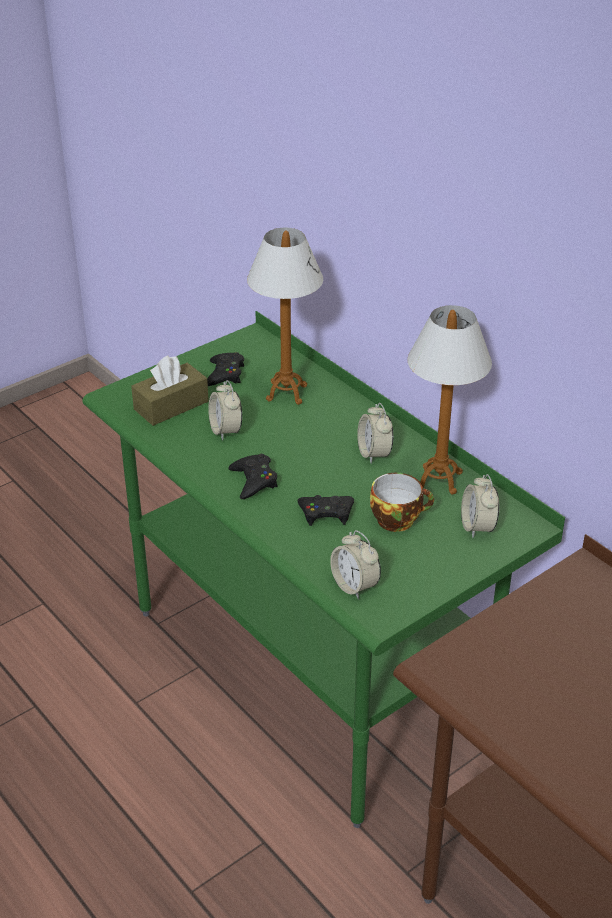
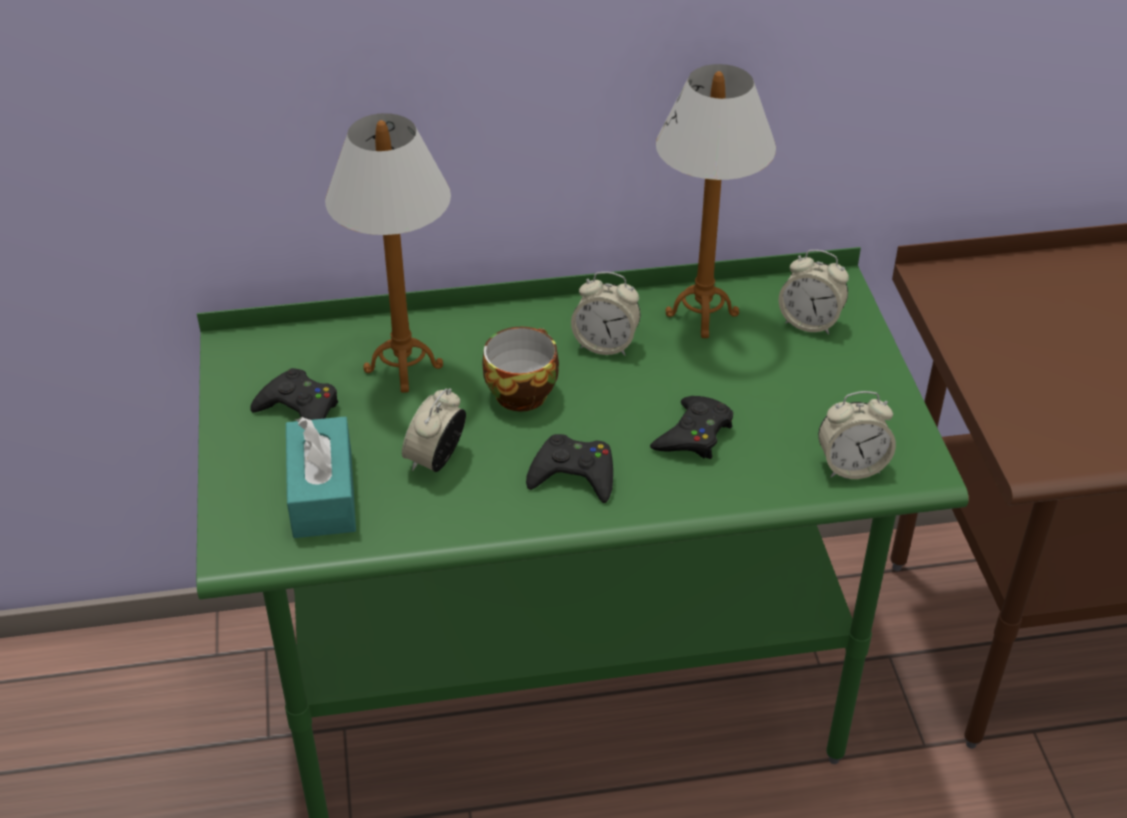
camera: 60 degrees left, 5 degrees up
brown tissue box [131,355,209,426] -> turquoise tissue box [286,417,356,538]
alarm clock [208,380,242,440] -> alarm clock turned 105 degrees clockwise [402,388,466,472]
cup [370,473,434,532] -> cup moved to [482,327,559,412]

